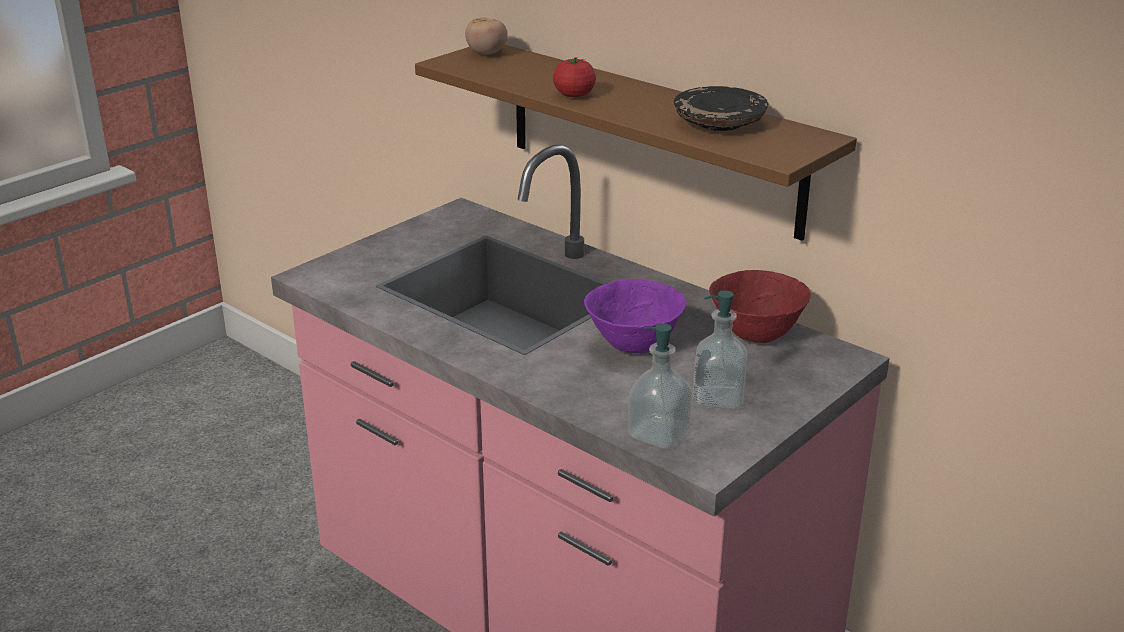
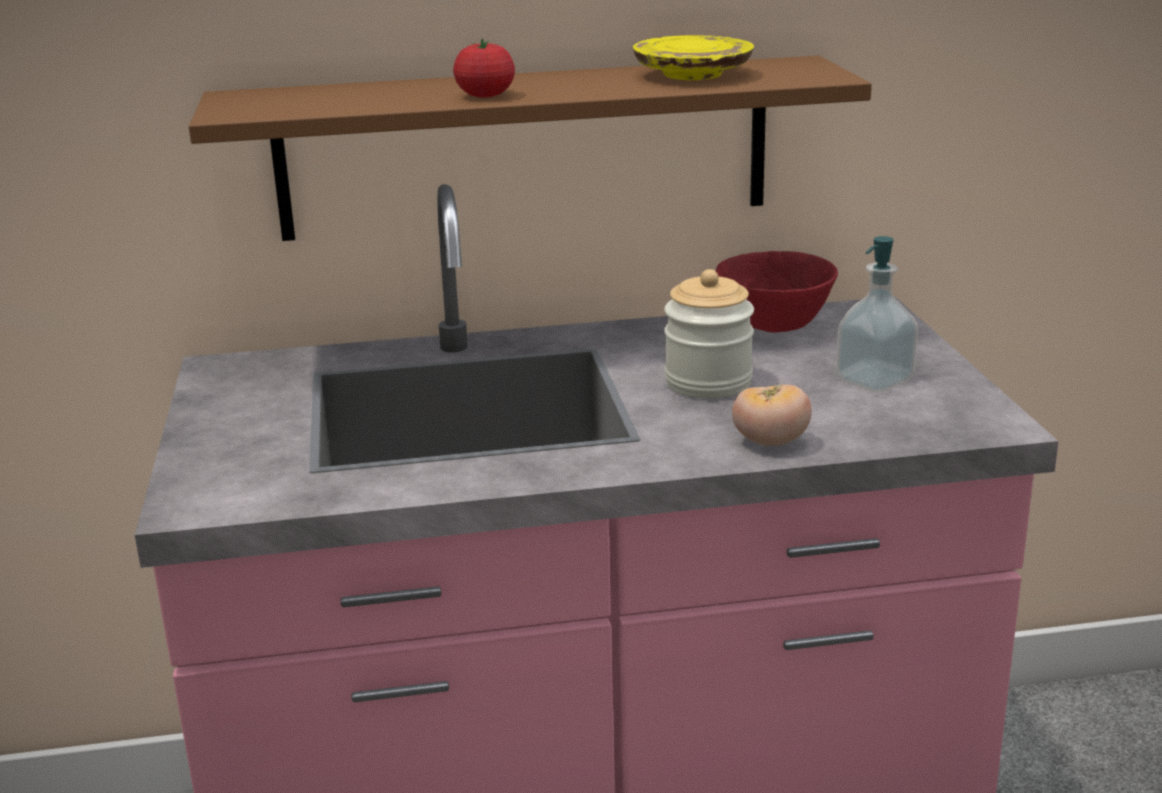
camera: 50 degrees left, 5 degrees down
tomato [465,17,508,55] -> tomato moved to [732,384,812,446]
purple bowl [584,279,686,353] -> jar [664,269,754,399]
soap dispenser [628,323,692,449] -> none
black plate [674,86,769,131] -> yellow plate [633,35,754,80]

